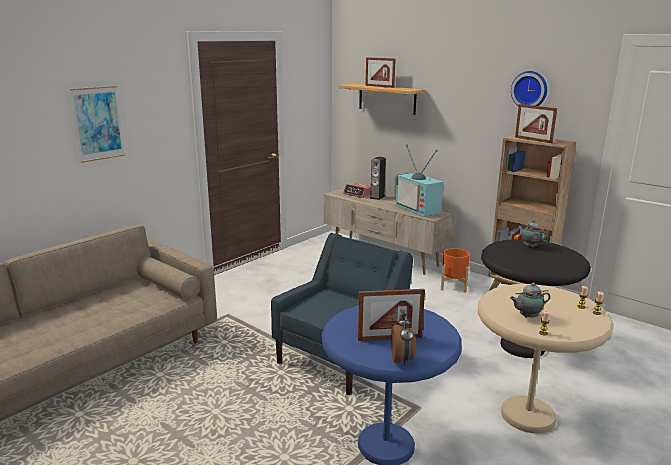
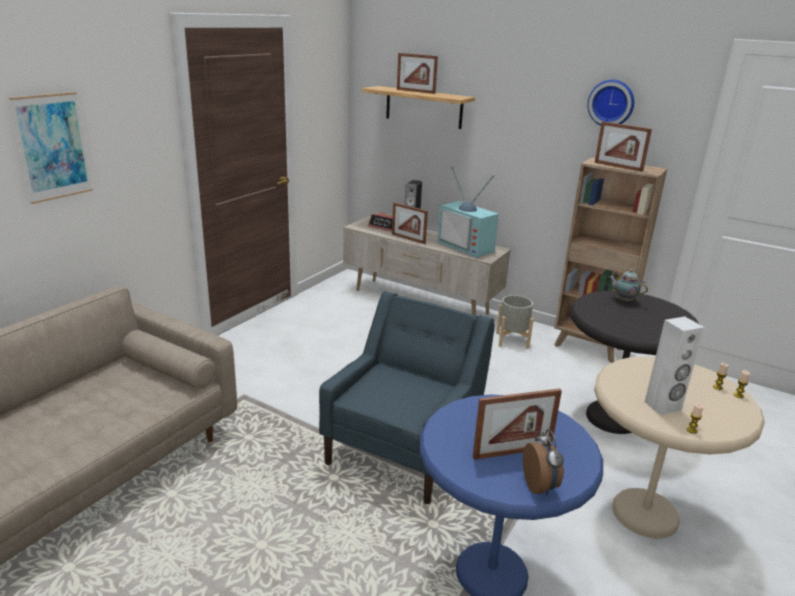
camera: 10 degrees left, 5 degrees up
orange planter [441,248,470,293] -> grey planter [496,295,534,349]
teapot [510,283,551,317] -> white speaker [645,317,705,415]
none -> picture frame [392,202,428,244]

